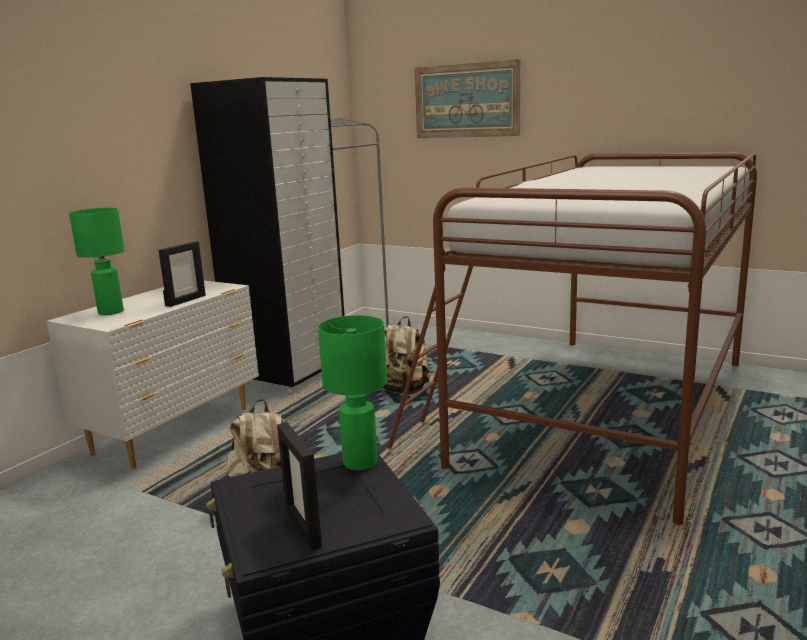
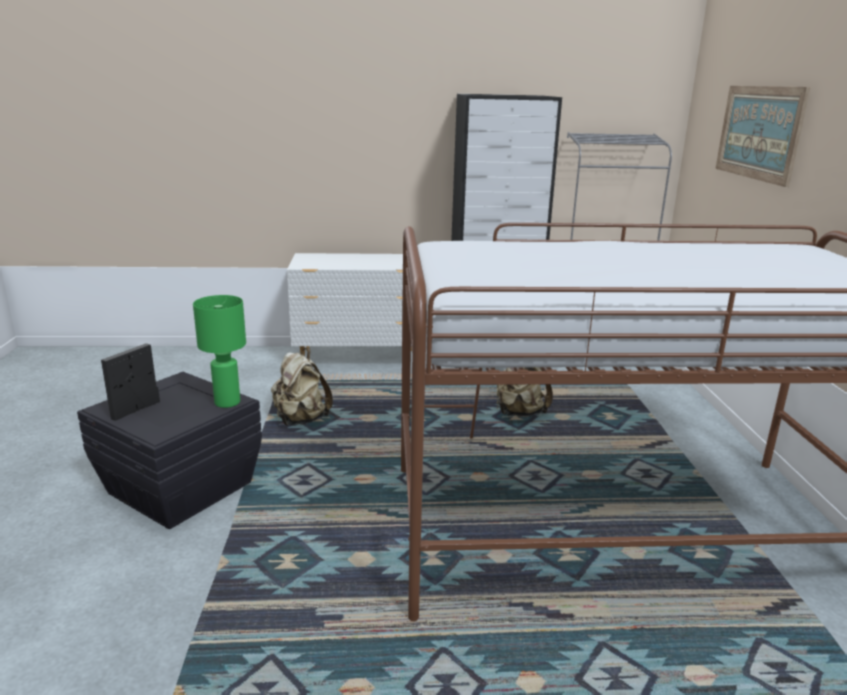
camera: 55 degrees right, 5 degrees up
green table lamp [69,208,125,315] -> none
picture frame [158,241,206,307] -> none

